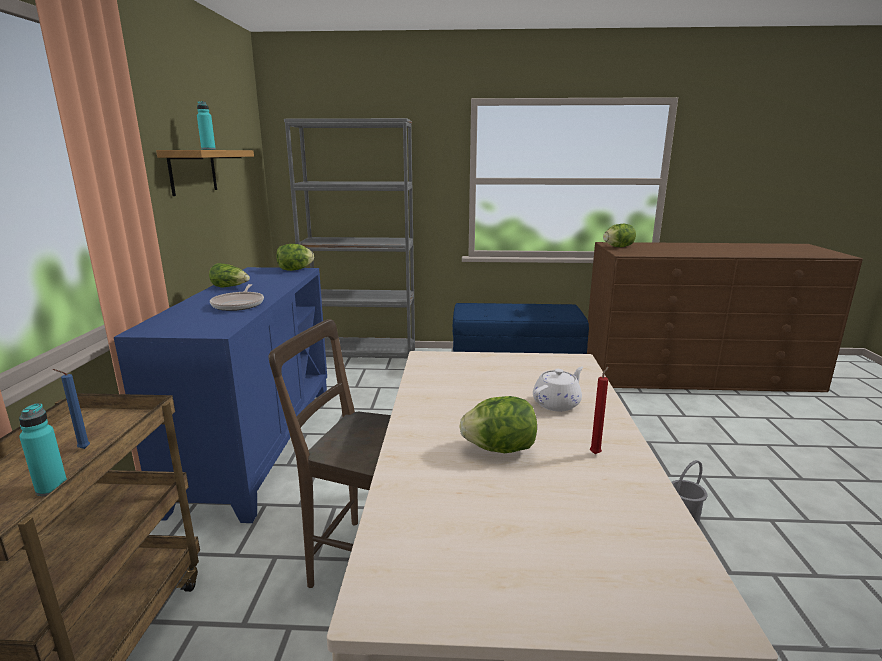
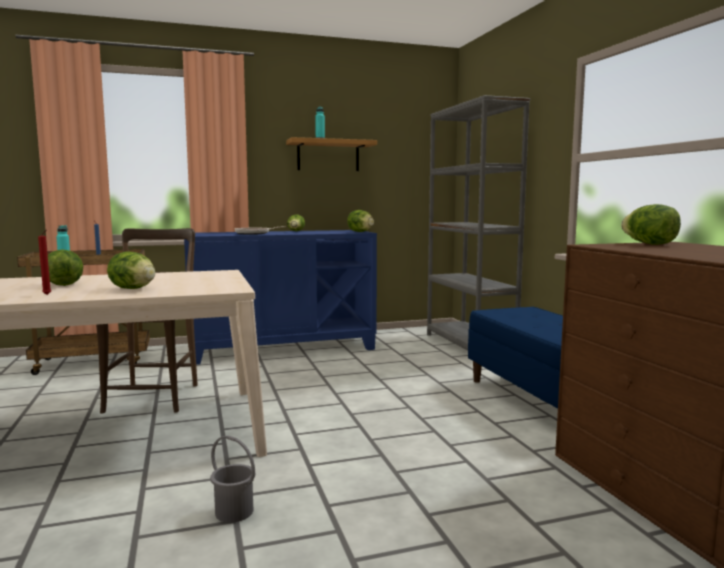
camera: 70 degrees right, 10 degrees down
white teapot [533,367,583,411] -> lettuce [107,251,155,289]

